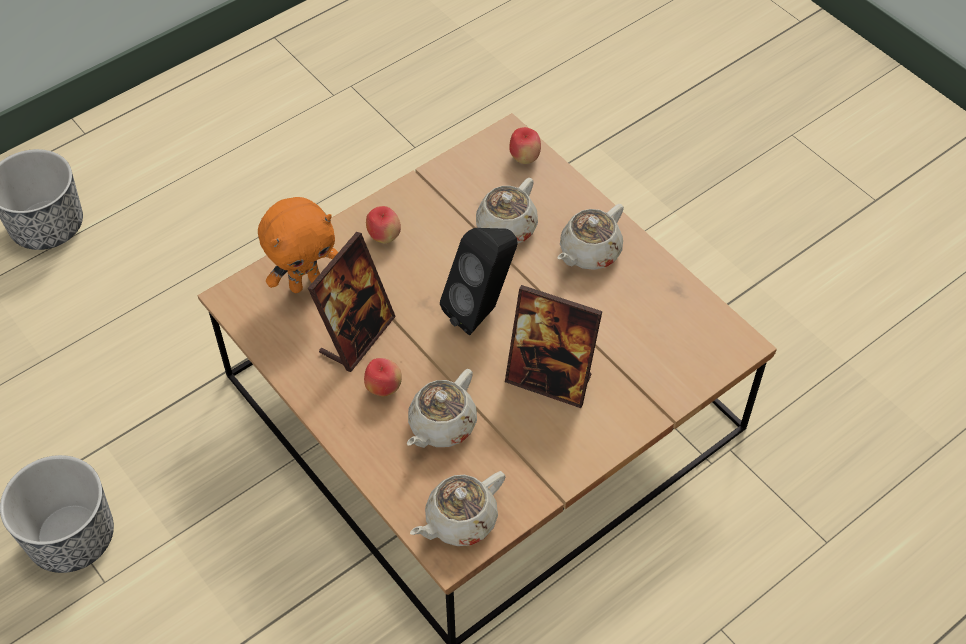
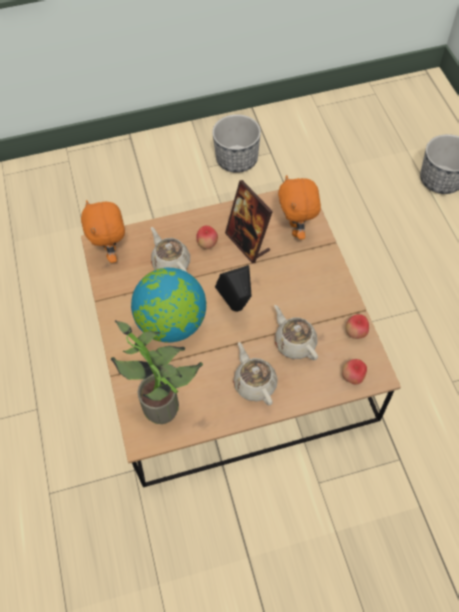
camera: 115 degrees right, 5 degrees up
apple [366,206,401,243] -> apple moved to [346,314,369,339]
beige teapot [410,471,506,546] -> orange plush toy [81,200,125,263]
picture frame [505,285,602,408] -> globe [131,268,206,343]
none -> potted plant [111,320,203,424]

